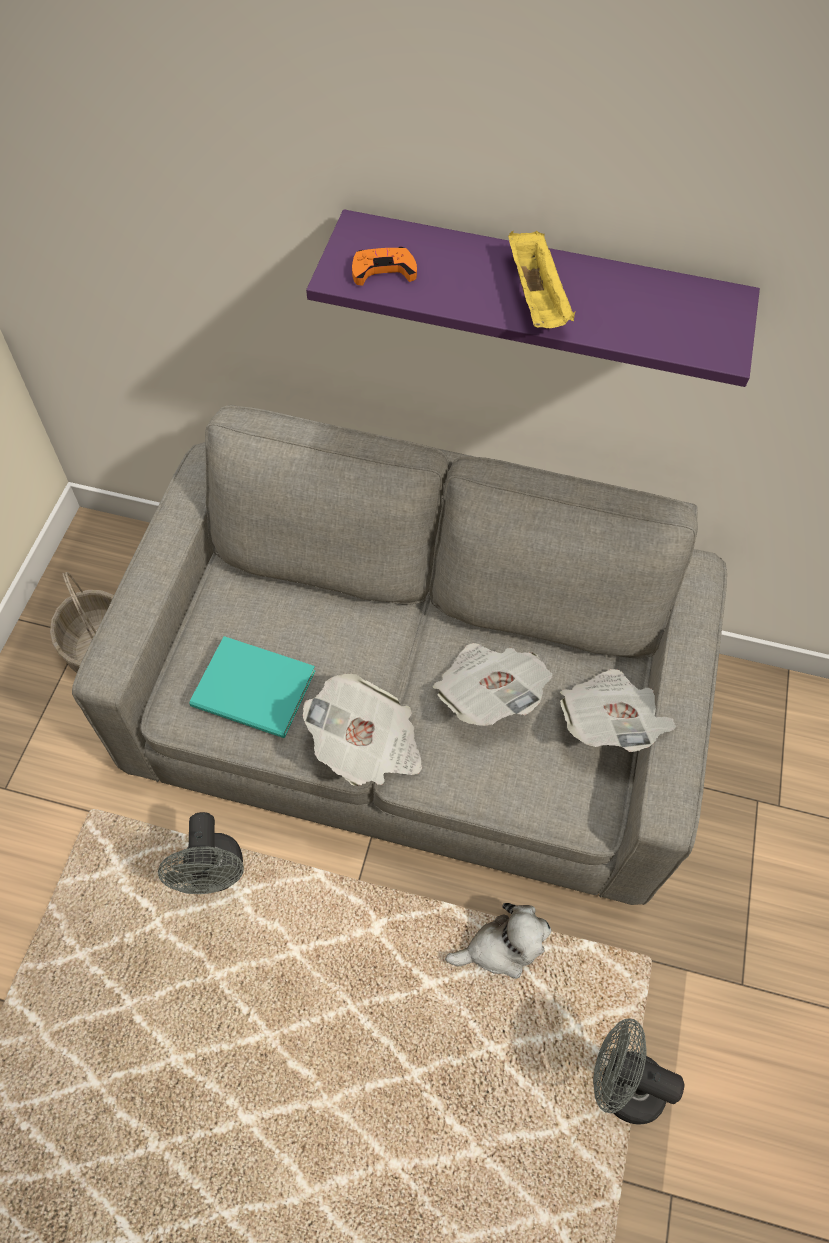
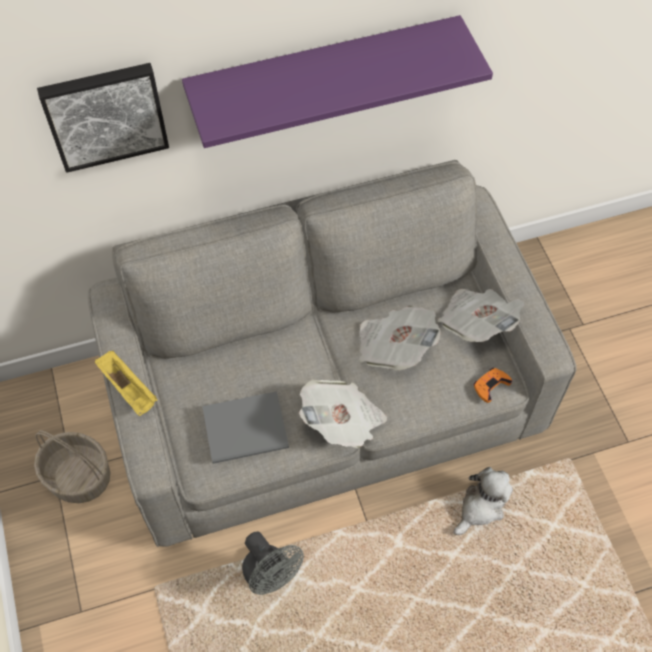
camera: 30 degrees left, 0 degrees up
turquoise book [189,636,315,738] -> grey book [202,391,289,464]
orange game controller [352,247,417,285] -> orange game controller moved to [474,368,512,403]
yellow tray [508,231,575,328] -> yellow tray moved to [95,351,157,416]
grey fan [593,1018,685,1125] -> none
none -> picture [37,63,169,173]

